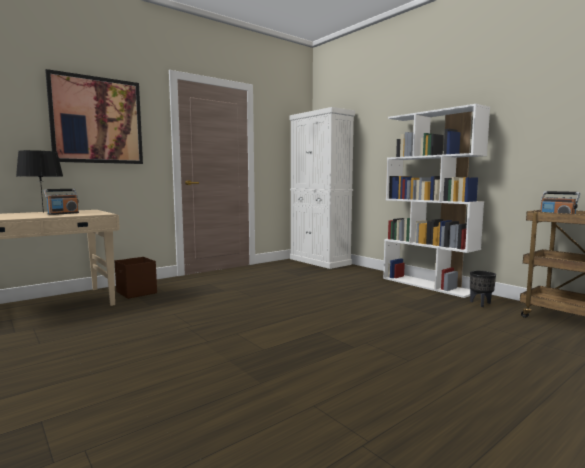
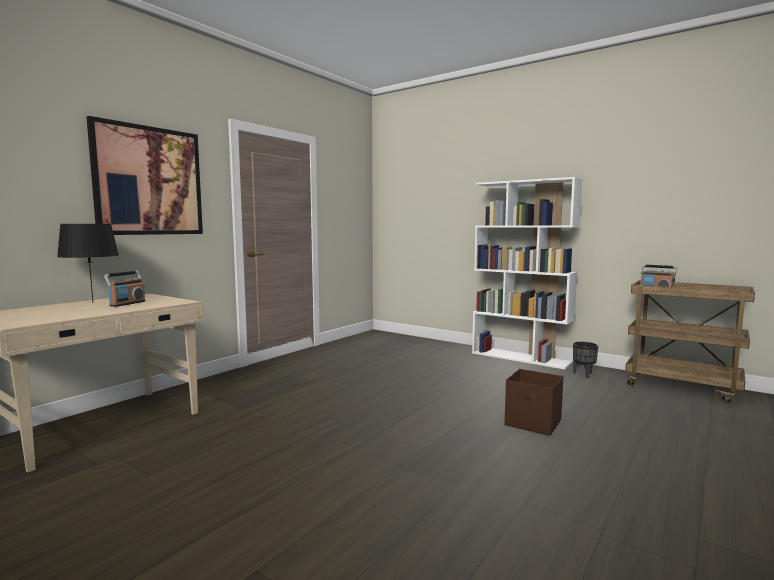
camera: 15 degrees left, 0 degrees up
brown storage box [114,257,157,299] -> brown storage box moved to [504,369,563,436]
white cabinet [290,107,355,269] -> none

